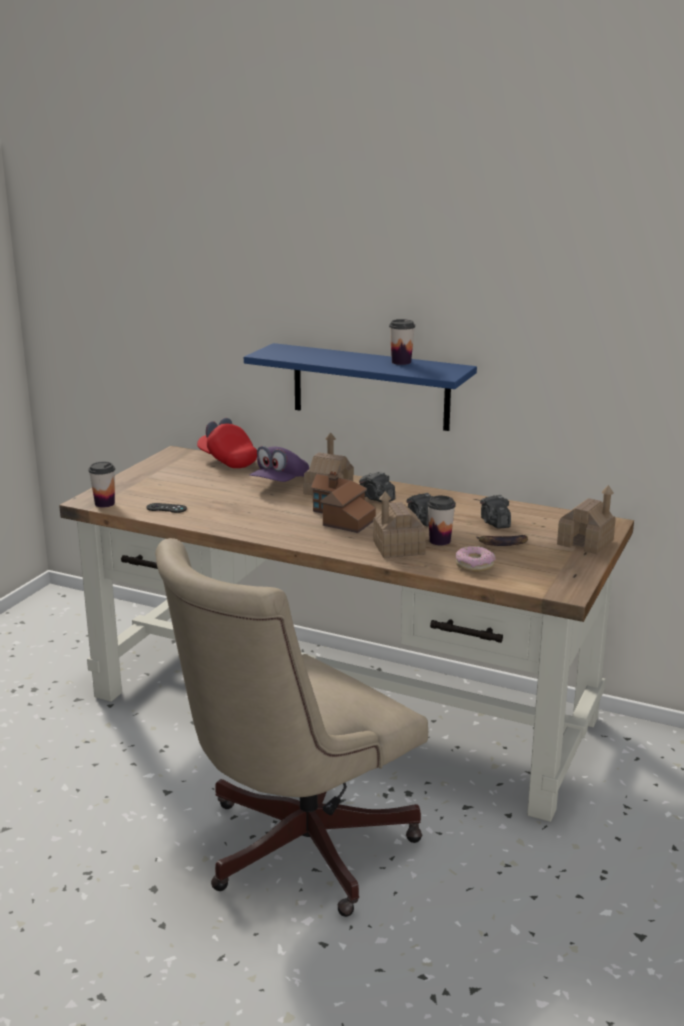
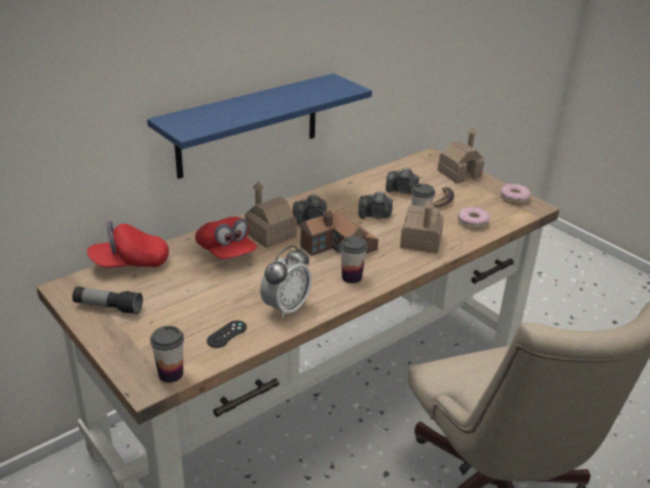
camera: 65 degrees left, 10 degrees up
purple cap [250,446,309,482] -> red cap [195,217,257,259]
cup [389,319,415,365] -> cup moved to [340,236,368,284]
none -> flashlight [72,286,143,315]
none -> alarm clock [260,246,312,319]
none -> donut [500,184,531,204]

